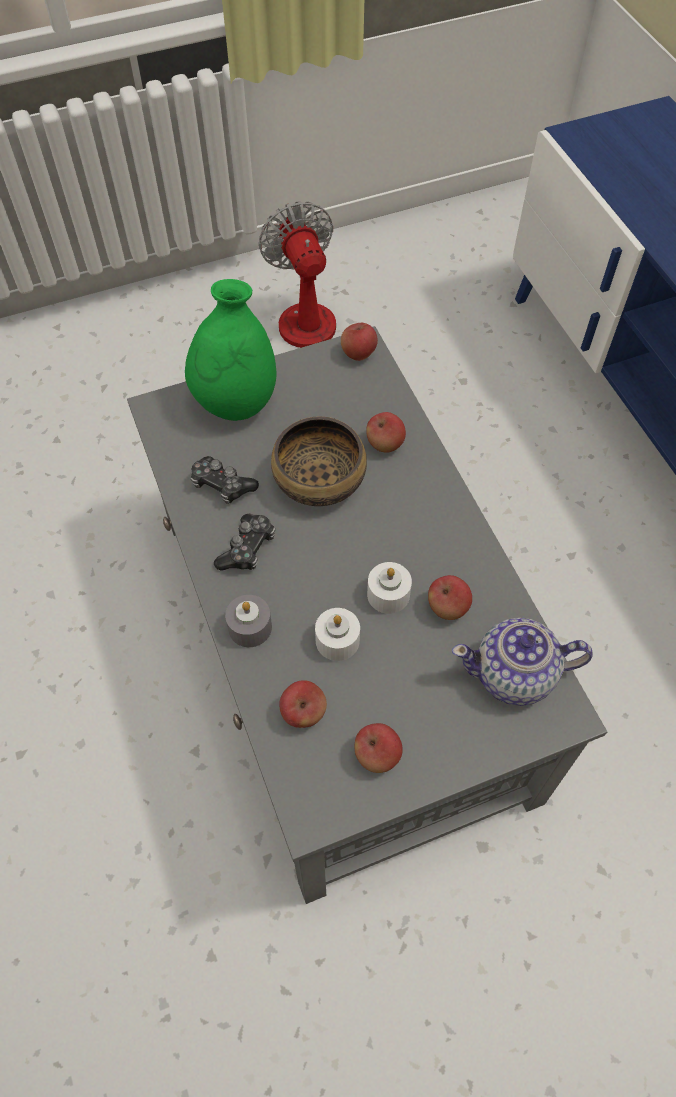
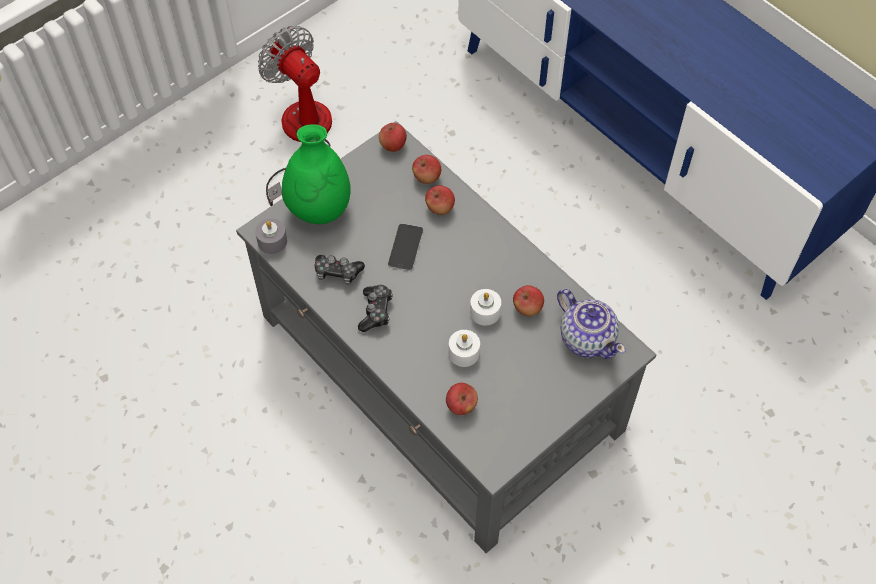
camera: 20 degrees left, 0 degrees up
grey candle [225,595,272,647] -> grey candle moved to [255,218,287,254]
bowl [271,417,367,506] -> phone [388,223,423,271]
apple [355,723,403,773] -> apple moved to [412,155,441,184]
teapot [452,618,593,706] -> teapot turned 105 degrees counterclockwise [557,289,626,359]

